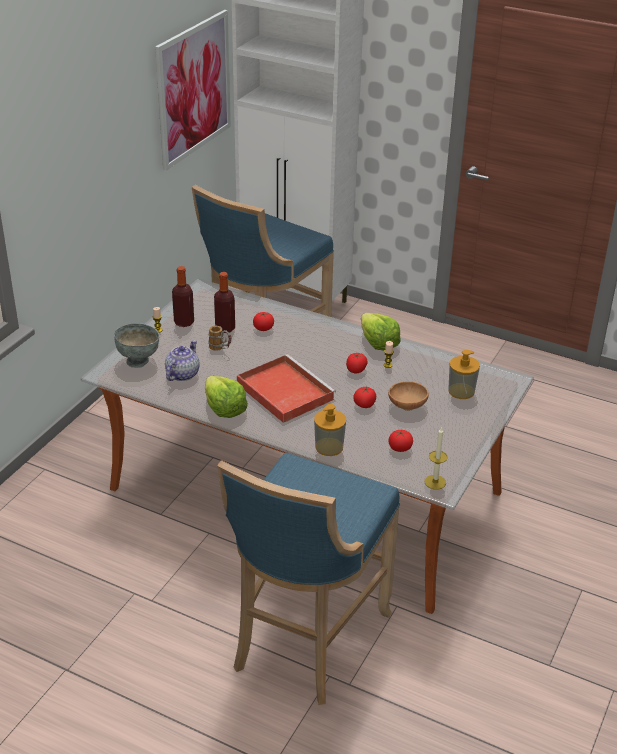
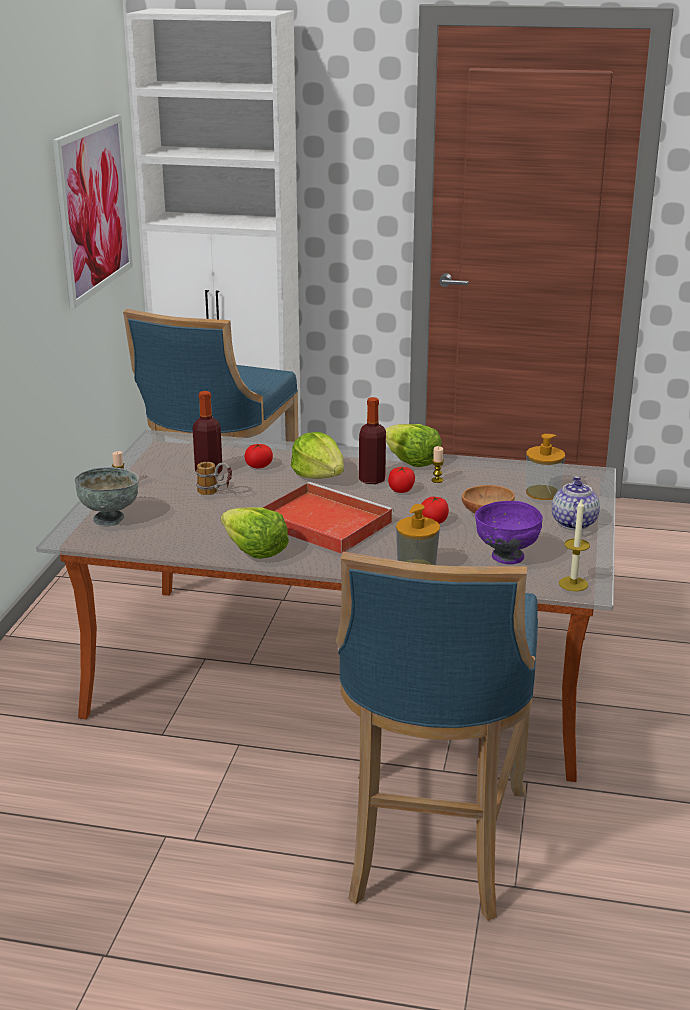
camera: 15 degrees left, 10 degrees down
teapot [165,340,199,381] -> teapot moved to [552,476,600,530]
bottle [172,266,194,327] -> bottle moved to [359,397,386,484]
tomato [389,430,413,452] -> purple bowl [475,501,543,564]
none -> lettuce [291,432,344,479]

